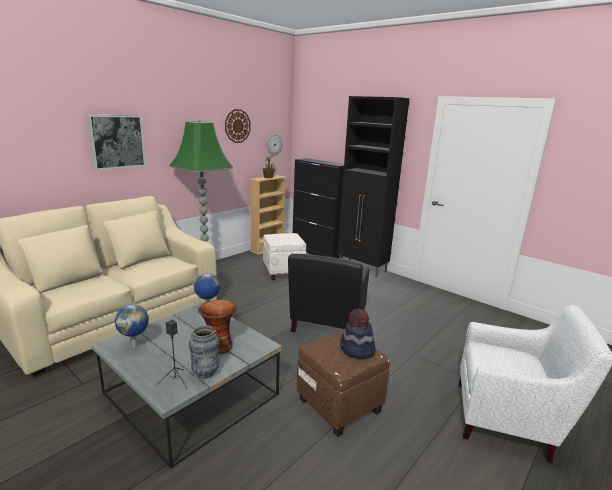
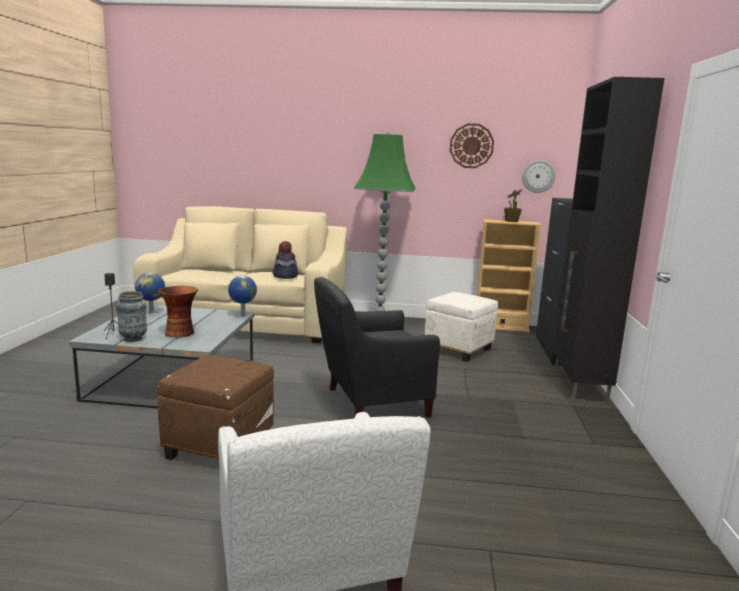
camera: 55 degrees right, 5 degrees down
picture [87,115,146,170] -> none
hat [340,309,375,359] -> hat moved to [273,241,298,279]

